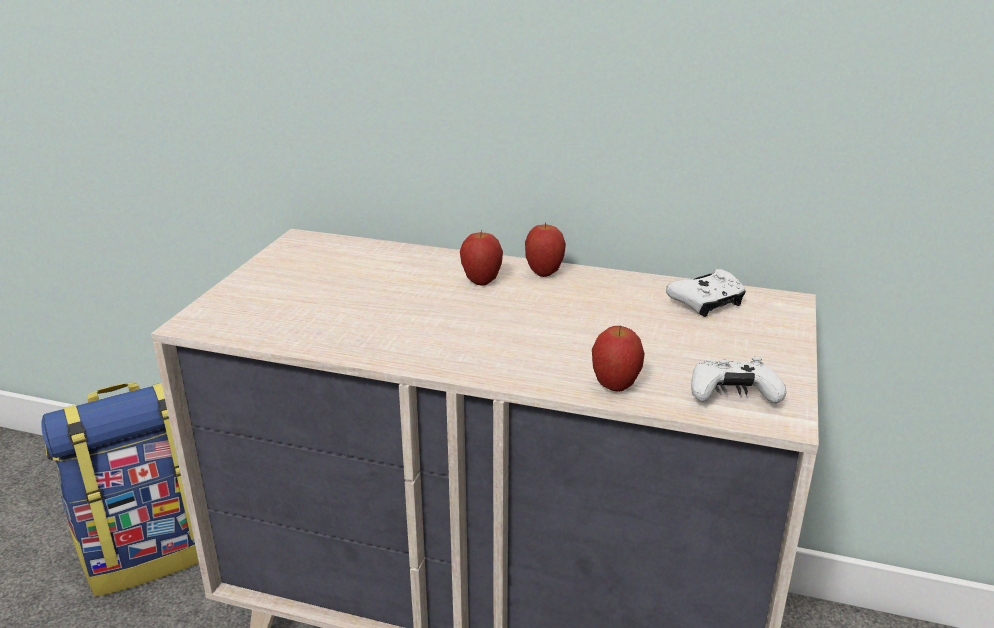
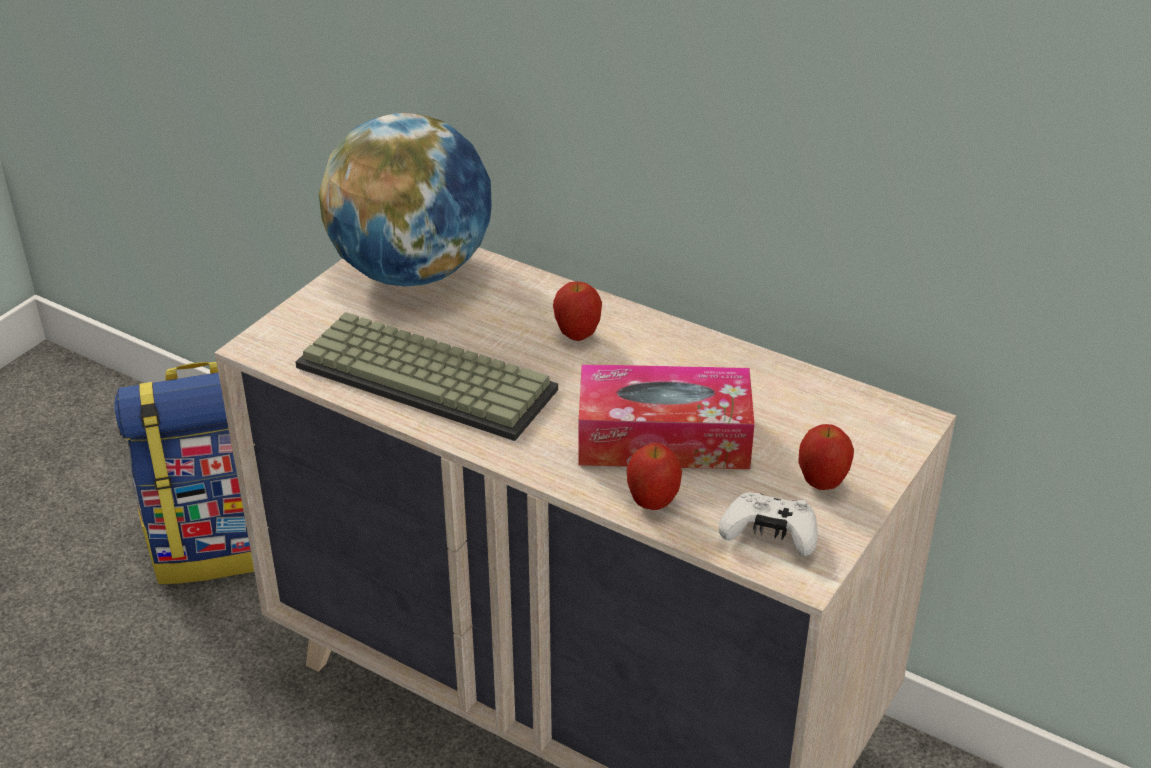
camera: 15 degrees right, 10 degrees up
apple [525,222,566,277] -> apple moved to [798,424,854,490]
white game controller [666,269,746,317] -> none
none -> keyboard [296,312,558,441]
none -> globe [319,113,492,286]
none -> tissue box [579,364,755,470]

